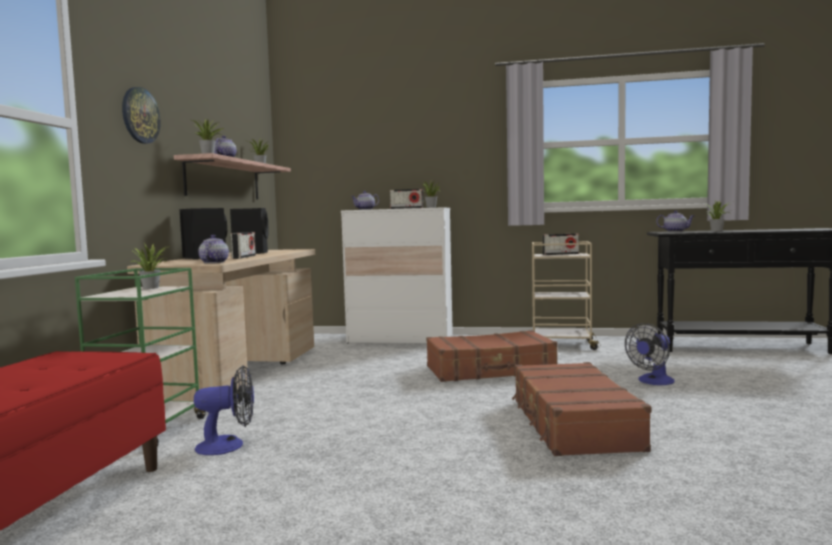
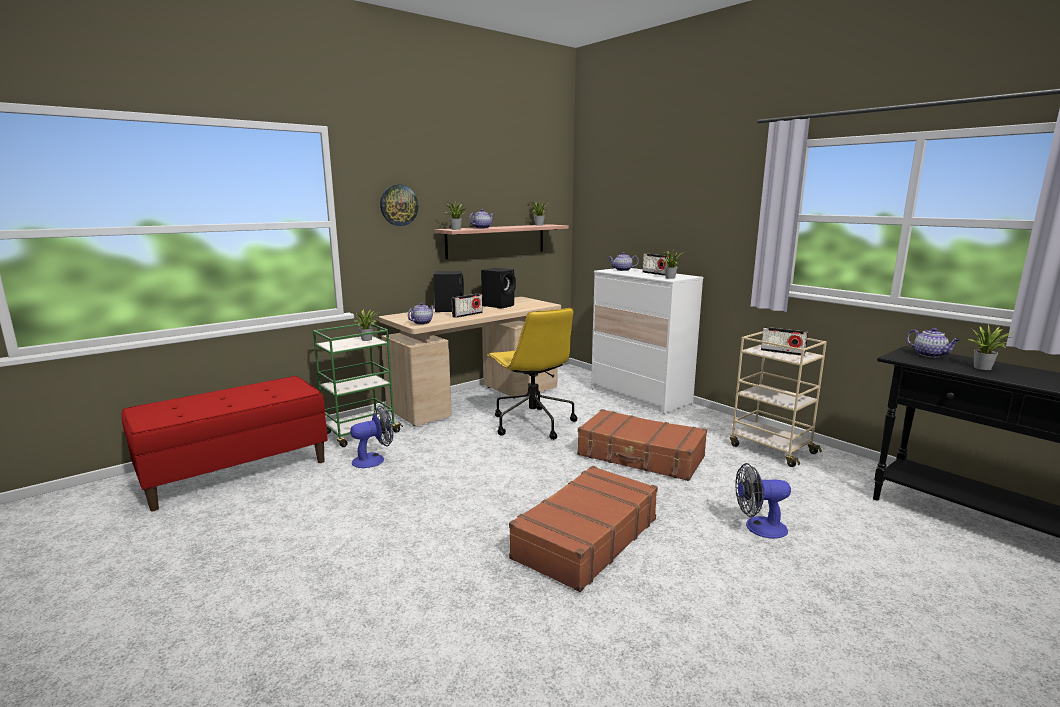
camera: 40 degrees right, 10 degrees up
fan [194,365,254,455] -> fan turned 60 degrees counterclockwise [350,406,393,468]
none -> yellow office chair [487,308,577,440]

